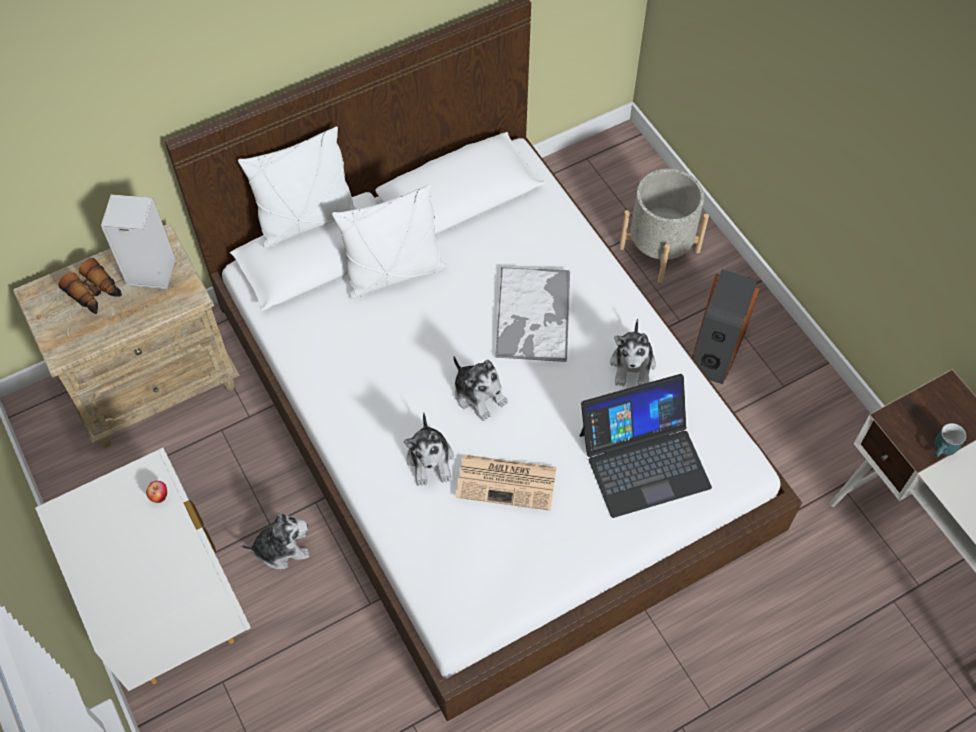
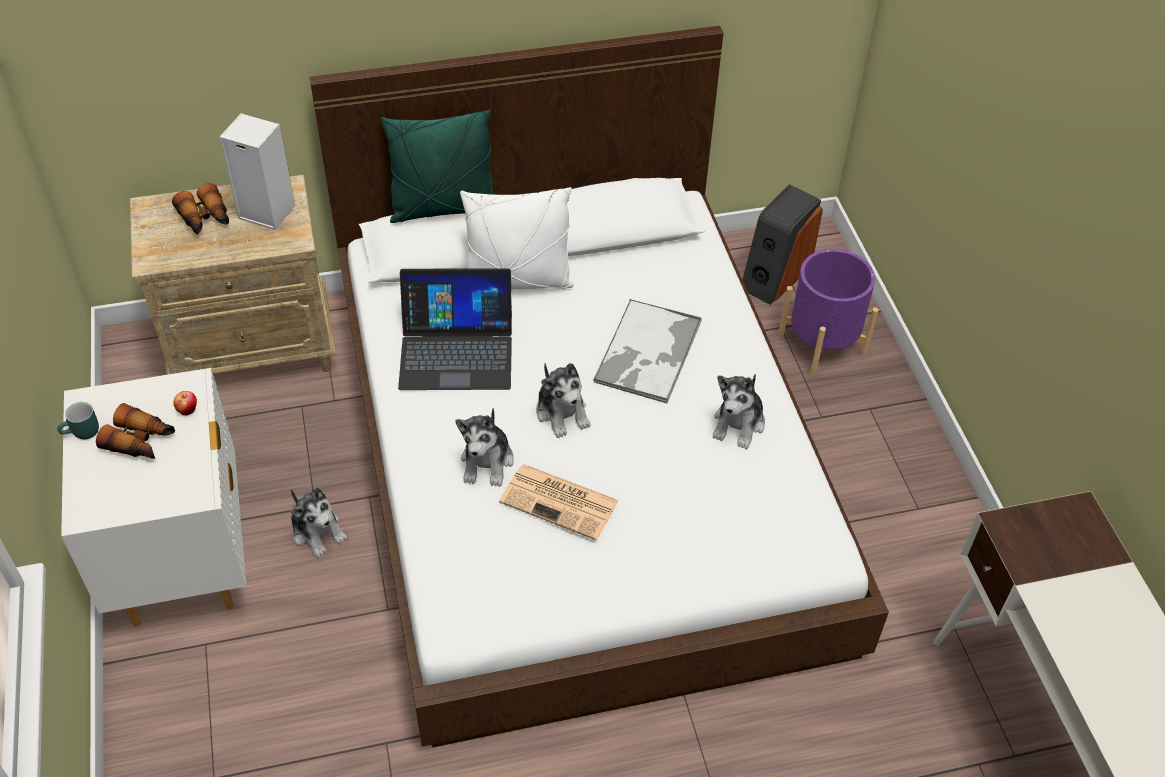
camera: 15 degrees right, 10 degrees down
white pillow [238,126,358,248] -> green pillow [381,110,493,223]
plush toy [241,513,309,569] -> plush toy turned 45 degrees clockwise [291,488,348,558]
laptop [580,374,712,518] -> laptop moved to [398,268,512,390]
grey planter [619,169,709,283] -> purple planter [778,249,878,376]
speaker [692,269,760,384] -> speaker moved to [742,184,823,305]
turquoise mug [934,423,966,457] -> turquoise mug moved to [57,402,99,440]
none -> binoculars [96,403,175,459]

